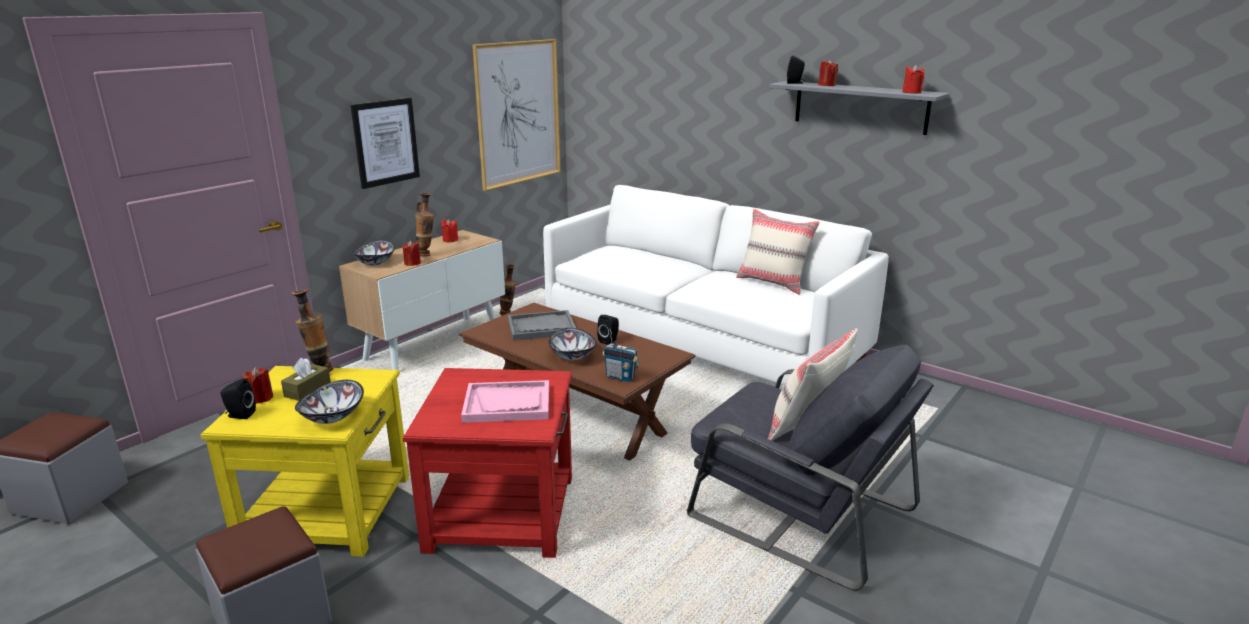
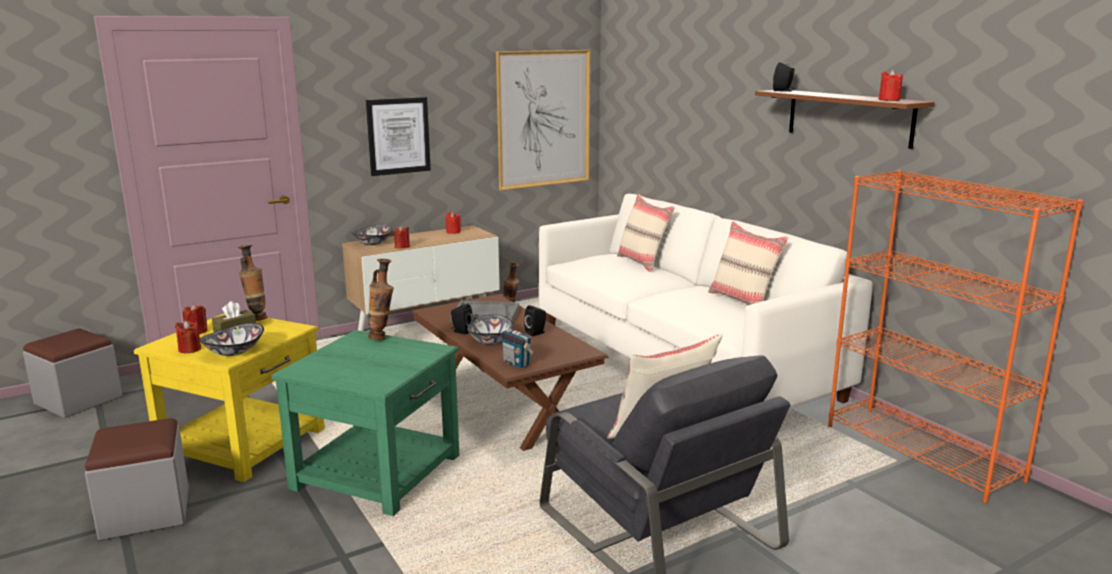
camera: 20 degrees right, 5 degrees down
black speaker [221,378,256,419] -> black speaker moved to [451,304,473,335]
red side table [403,368,572,558] -> green side table [271,330,459,516]
vase [415,193,434,256] -> vase moved to [368,259,394,340]
pink tray [461,380,549,423] -> none
grey shelf [769,81,949,135] -> brown shelf [755,90,935,149]
red candle [818,59,838,86] -> red candle moved to [175,321,201,353]
none -> beige pillow [617,194,675,272]
none -> orange bookcase [828,170,1083,504]

